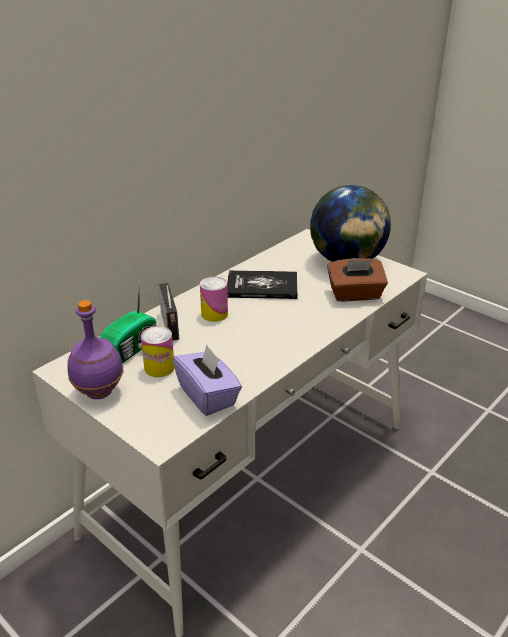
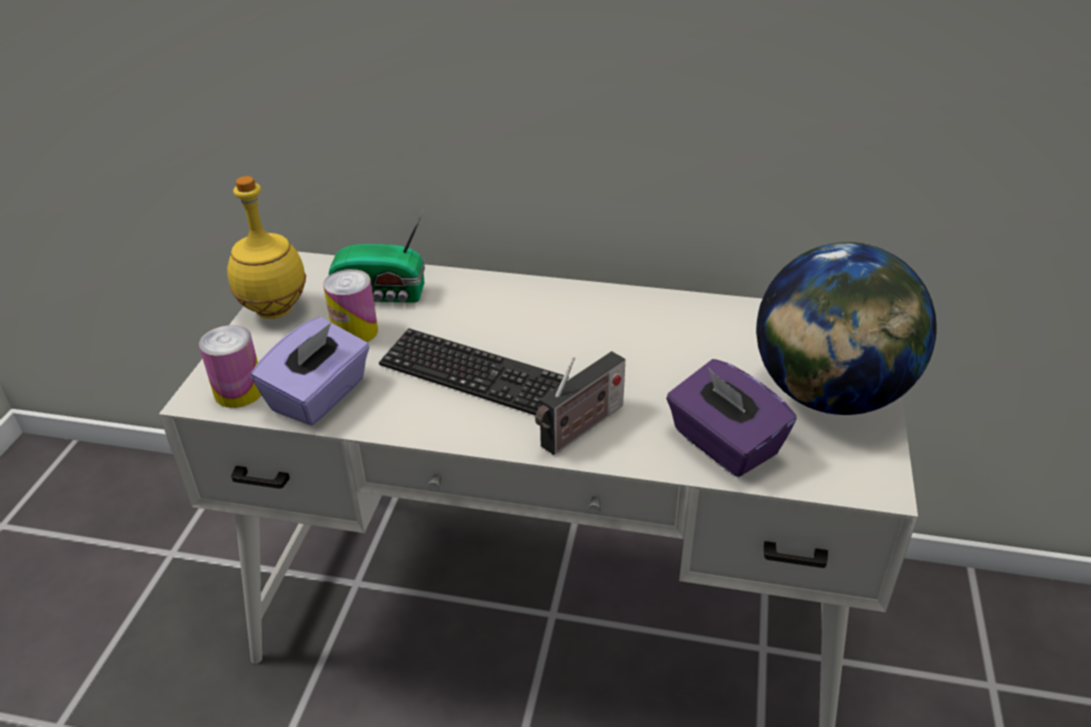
camera: 60 degrees right, 5 degrees up
purple bottle [68,300,124,399] -> yellow bottle [227,176,306,319]
radio [158,283,179,340] -> radio moved to [535,351,625,455]
can [200,277,228,322] -> can moved to [199,325,261,408]
book [227,270,298,299] -> none
brown tissue box [327,258,388,301] -> purple tissue box [666,359,797,477]
none -> keyboard [379,328,569,415]

